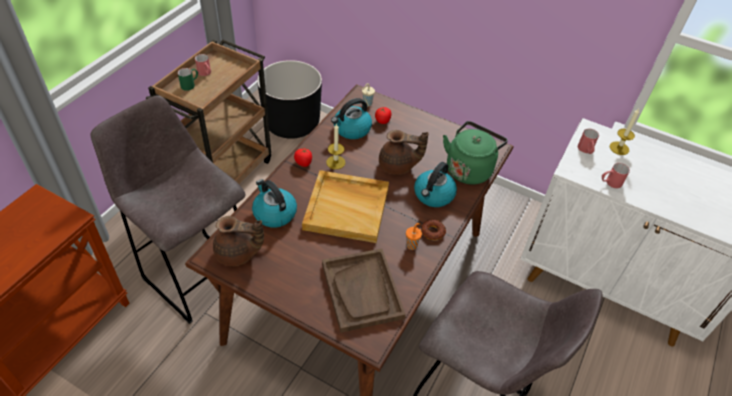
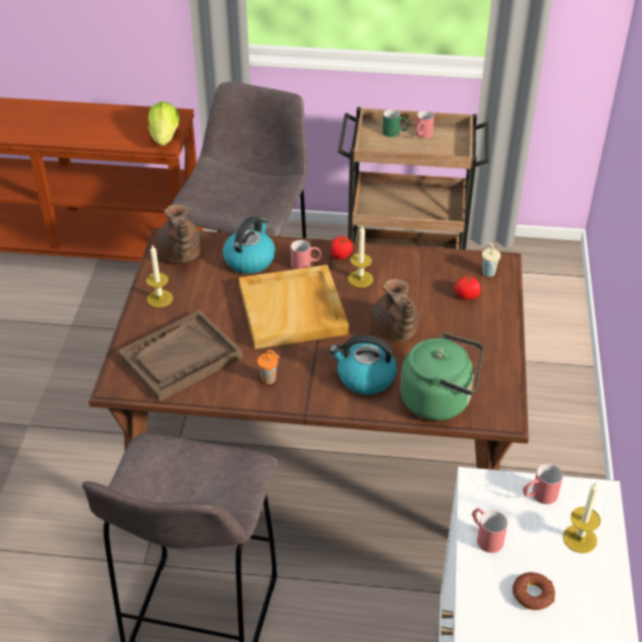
camera: 70 degrees right, 5 degrees down
black planter [257,60,322,139] -> none
kettle [331,98,372,139] -> none
donut [421,219,446,240] -> donut moved to [513,572,555,610]
none -> candle [146,245,173,308]
none -> lettuce [148,102,180,146]
none -> red mug [291,240,321,269]

